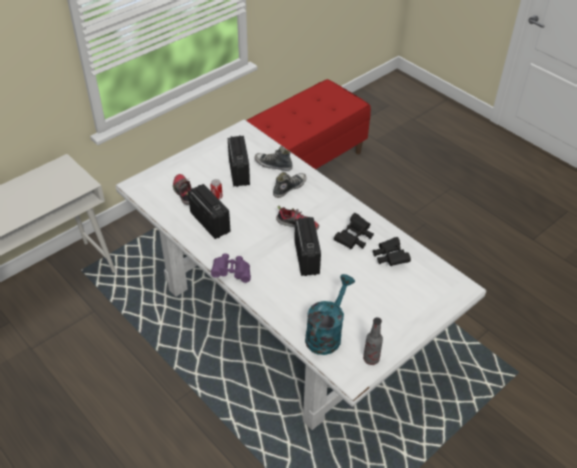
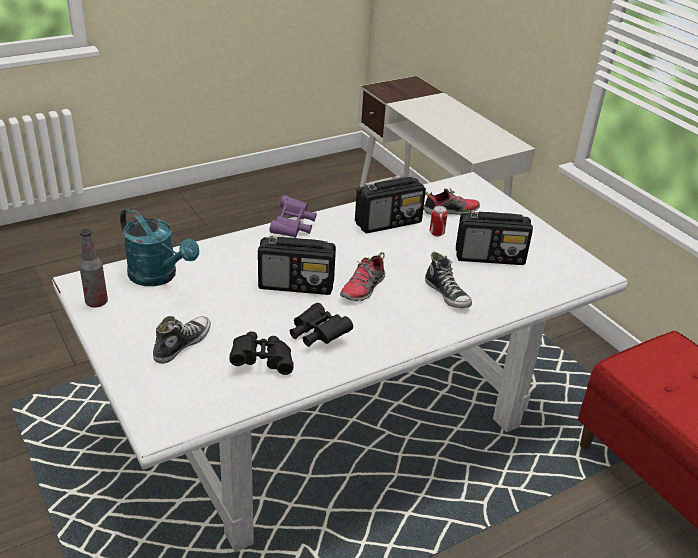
camera: 100 degrees right, 10 degrees down
shoe [255,146,293,171] -> shoe moved to [153,316,211,364]

